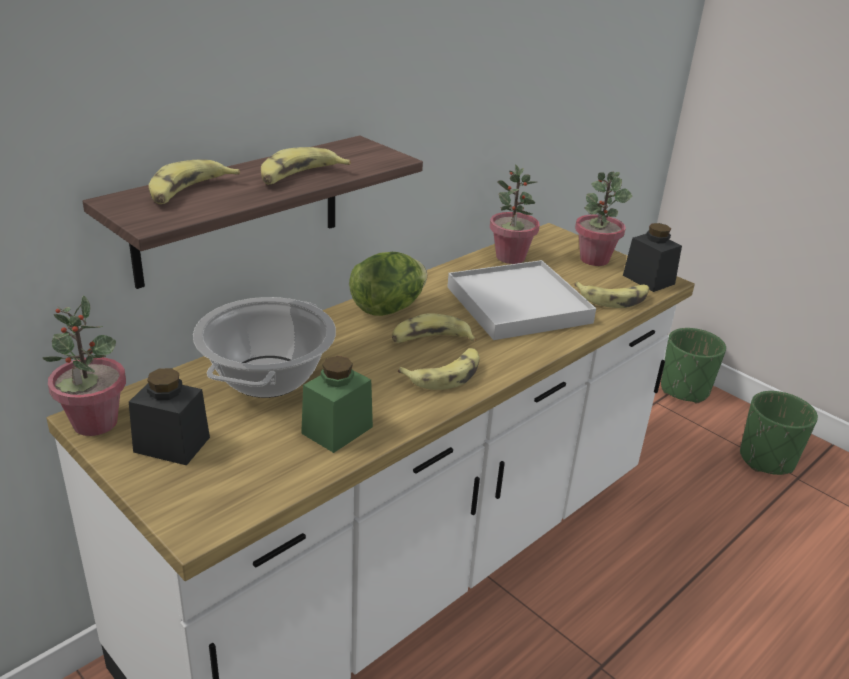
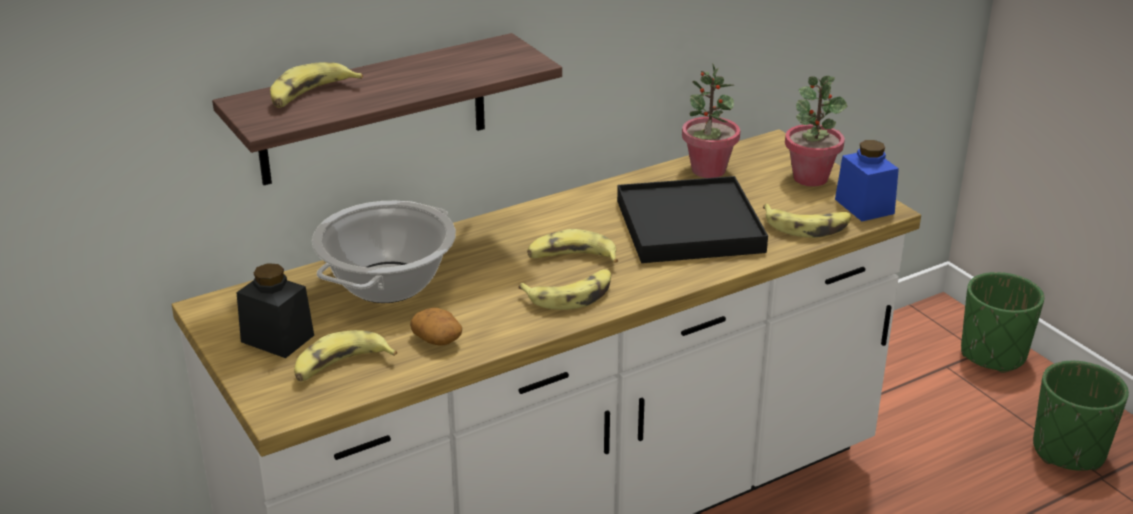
camera: 15 degrees right, 0 degrees up
potted plant [42,295,126,436] -> none
banana [261,147,351,184] -> banana moved to [294,330,397,381]
green jar [301,356,373,453] -> potato [410,308,462,346]
lettuce [349,252,427,316] -> none
white tray [447,260,596,340] -> black tray [617,176,768,263]
black jar [623,223,682,292] -> blue jar [835,140,899,221]

